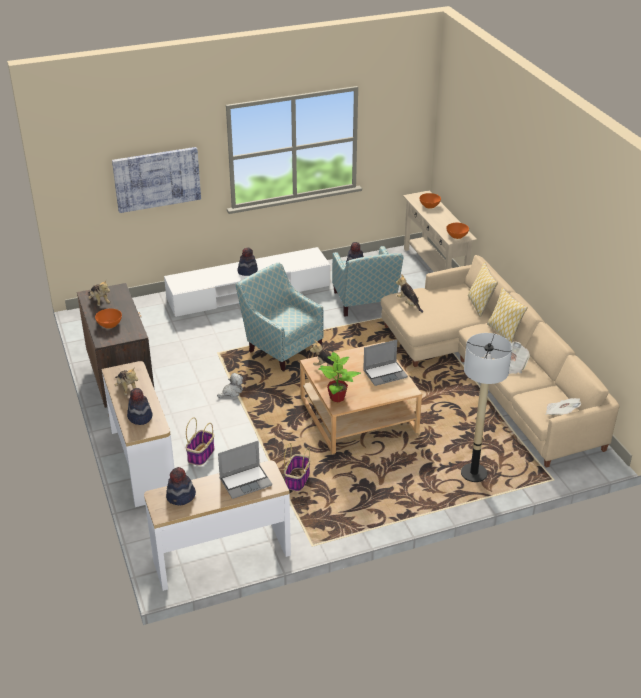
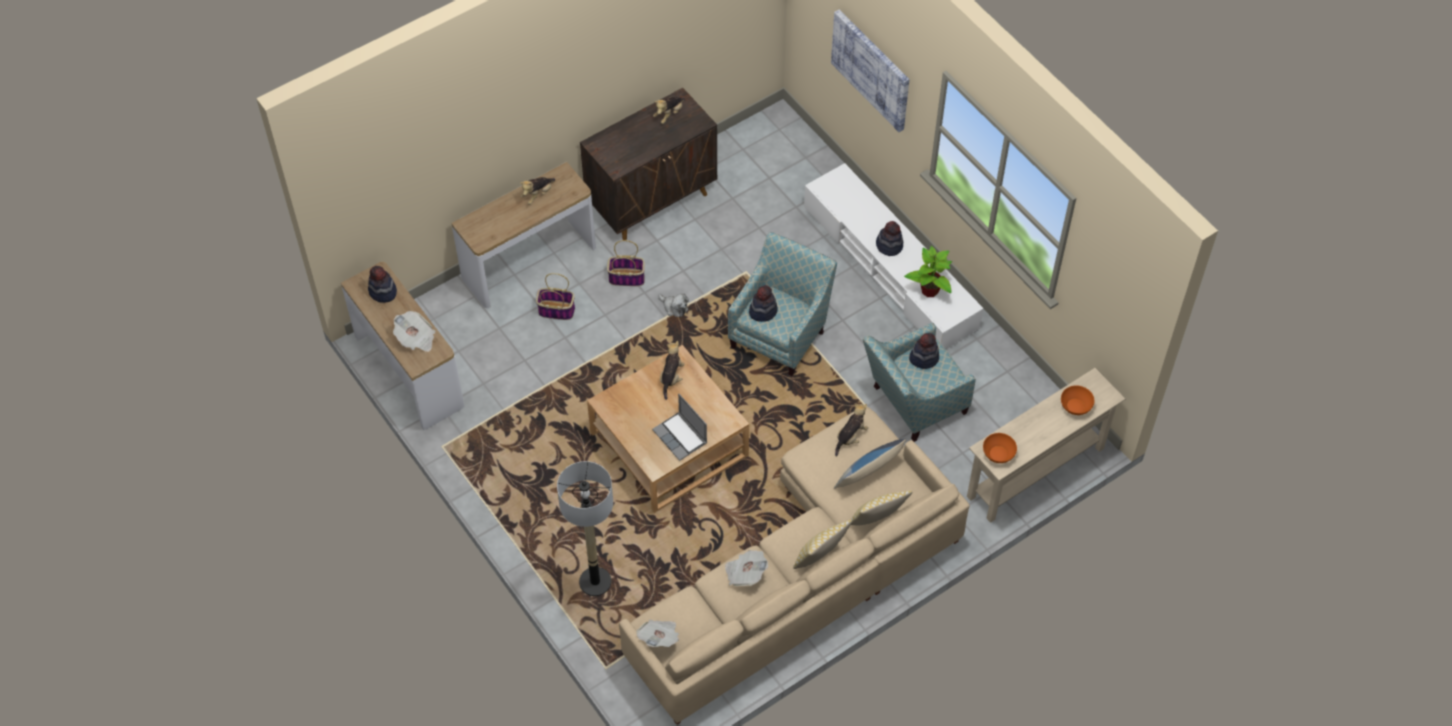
camera: 75 degrees right, 20 degrees up
orange bowl [95,308,122,329] -> none
hat [127,388,153,425] -> hat moved to [749,285,778,322]
laptop [218,441,272,499] -> newspaper [393,311,435,352]
basket [284,443,310,491] -> basket moved to [607,240,645,286]
potted plant [319,352,361,402] -> potted plant moved to [904,246,953,297]
none -> pillow [834,439,906,489]

